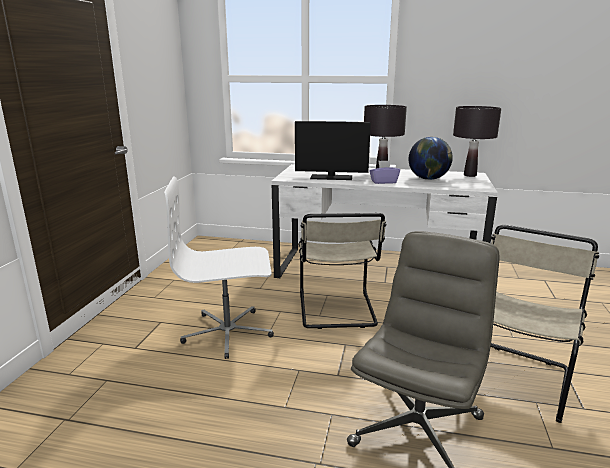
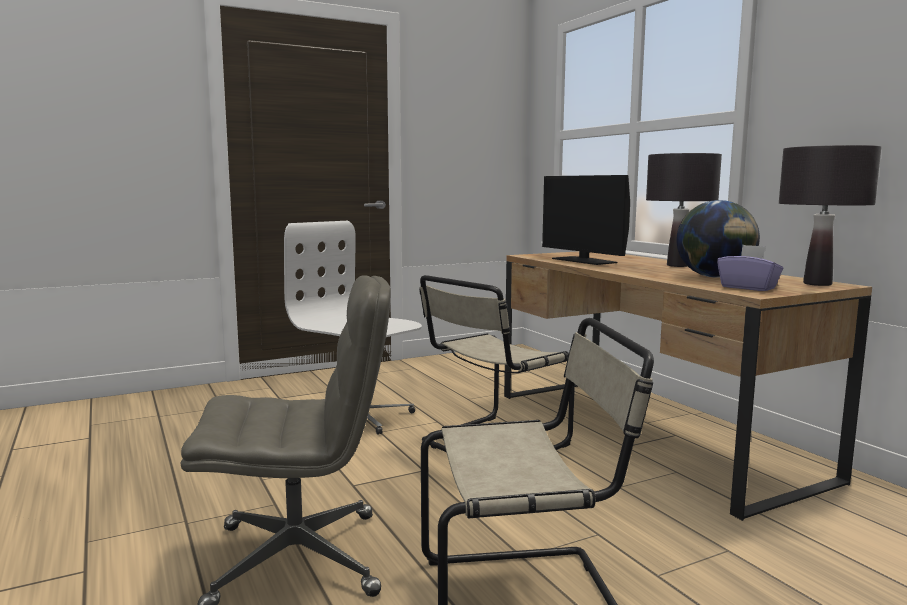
camera: 50 degrees right, 10 degrees down
white desk [271,164,498,278] -> brown desk [504,251,872,521]
purple tissue box [369,160,400,184] -> purple tissue box moved to [717,245,783,291]

